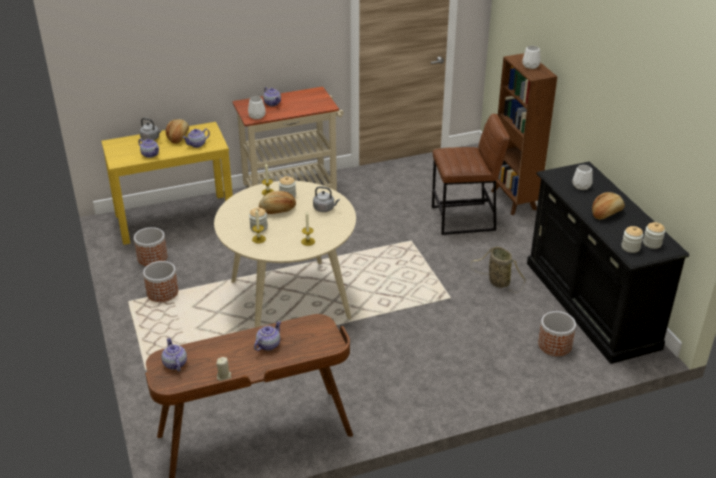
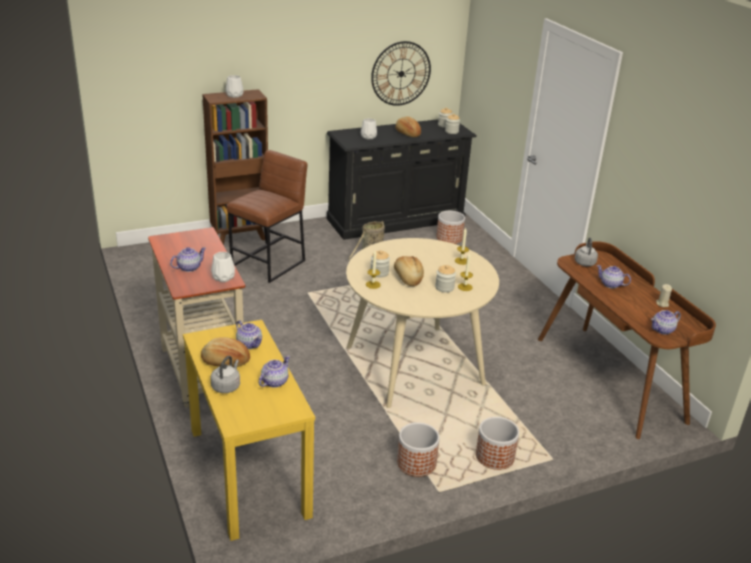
camera: 95 degrees left, 5 degrees down
planter [134,227,167,266] -> planter moved to [476,417,519,470]
grey kettle [313,186,340,212] -> grey kettle moved to [575,238,598,267]
brown chair [432,114,510,235] -> brown chair turned 45 degrees clockwise [226,150,307,283]
none -> wall clock [371,41,431,106]

